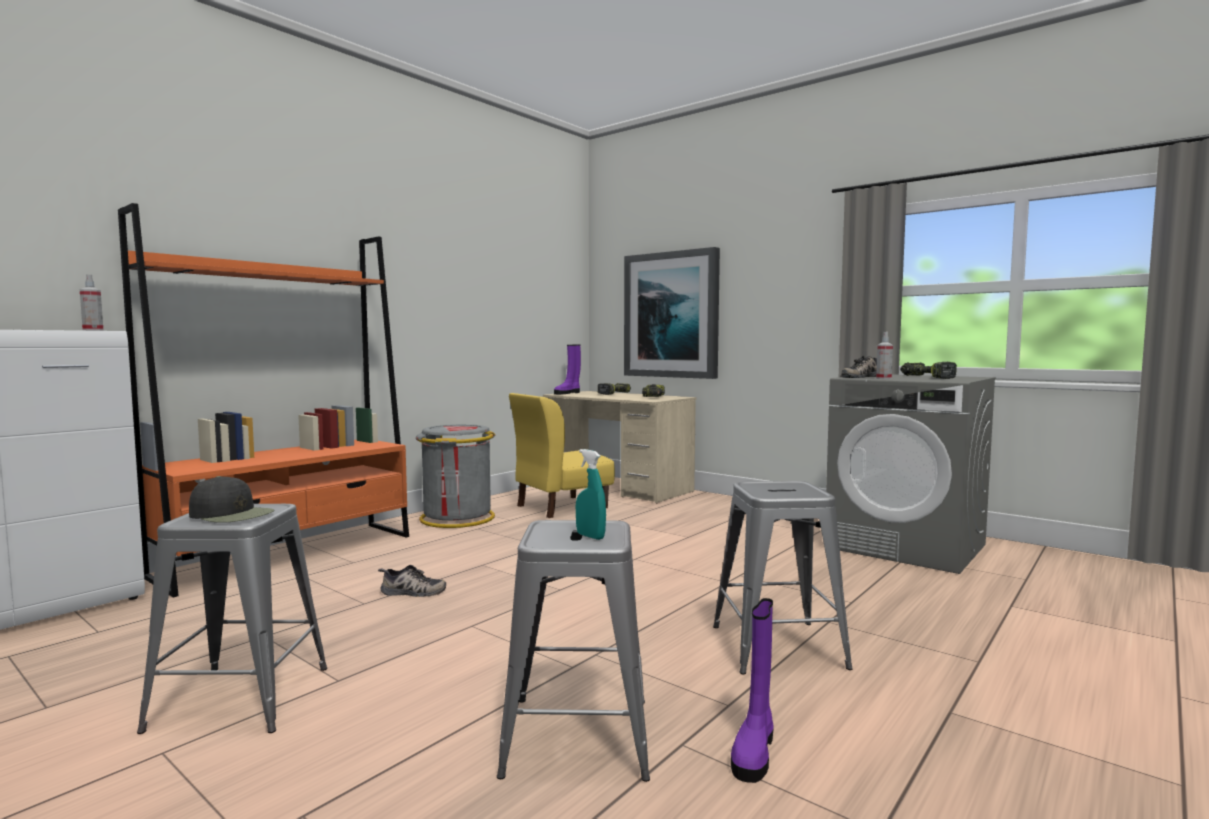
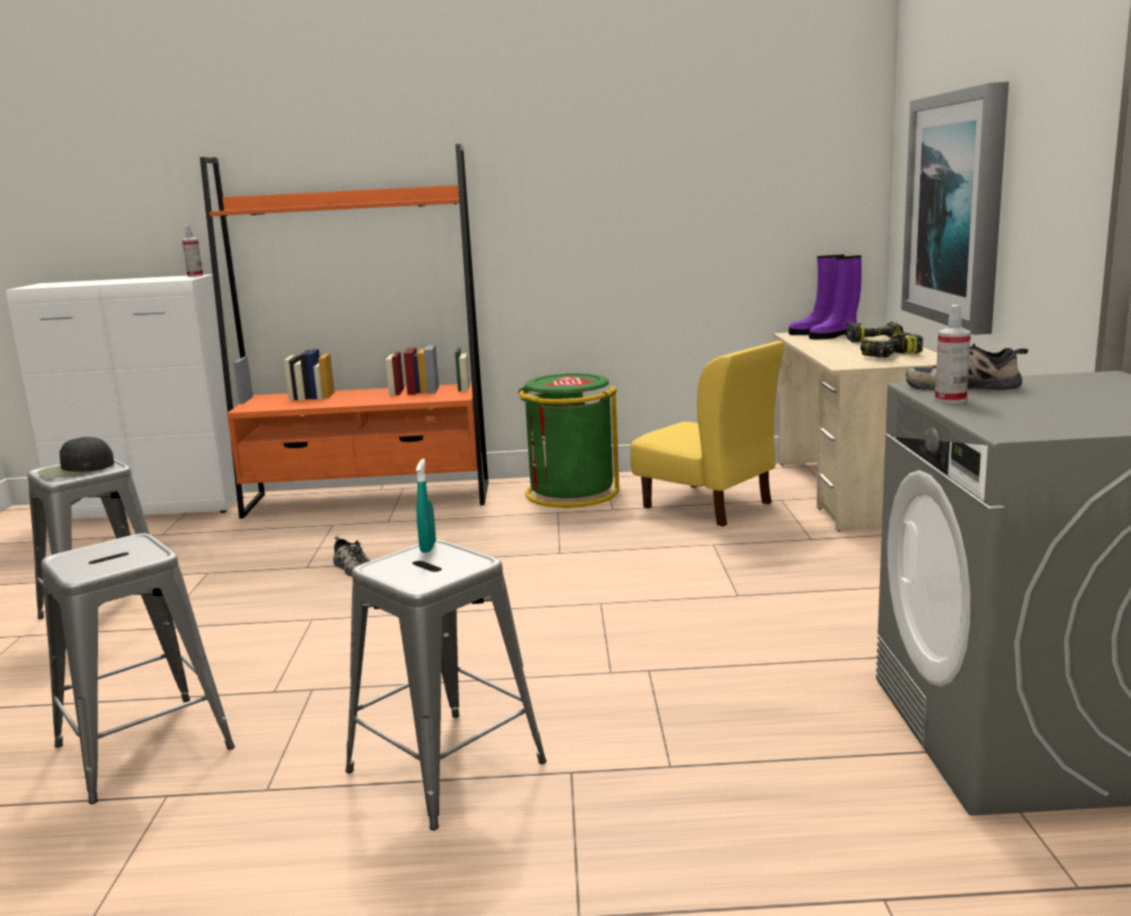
camera: 50 degrees right, 10 degrees up
black cap [189,476,274,523] -> black cap turned 75 degrees clockwise [38,436,114,478]
grey trash can [416,424,495,528] -> green trash can [518,373,619,508]
yellow chair [509,393,615,518] -> yellow chair turned 150 degrees counterclockwise [630,341,784,526]
turquoise spray bottle [576,449,606,540] -> turquoise spray bottle moved to [416,459,436,553]
purple boot [731,598,774,783] -> purple boot moved to [809,255,862,340]
power drill [900,362,957,379] -> none

